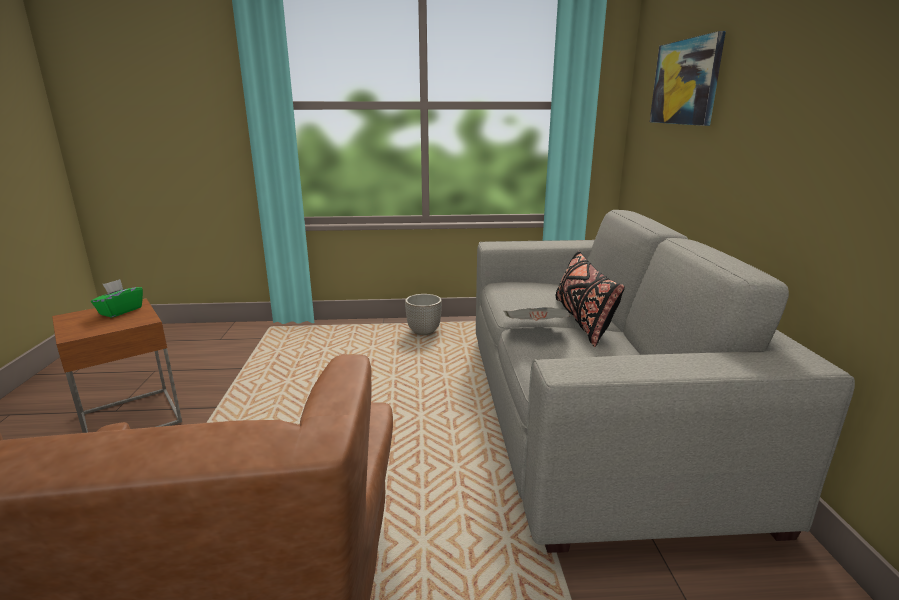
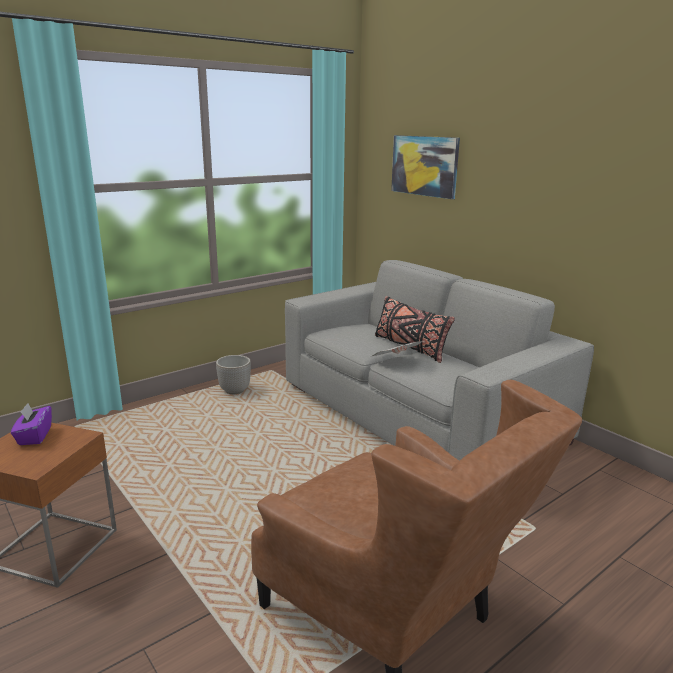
camera: 35 degrees left, 0 degrees up
green tissue box [91,279,143,318] -> purple tissue box [11,403,52,445]

